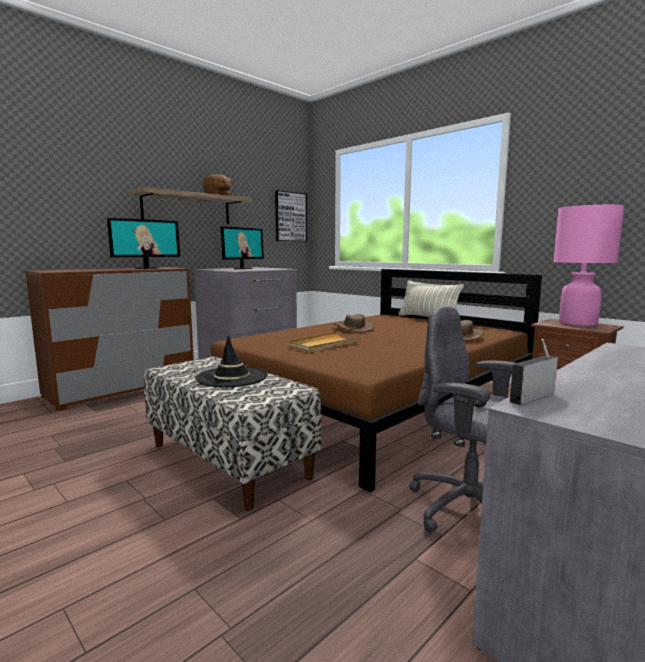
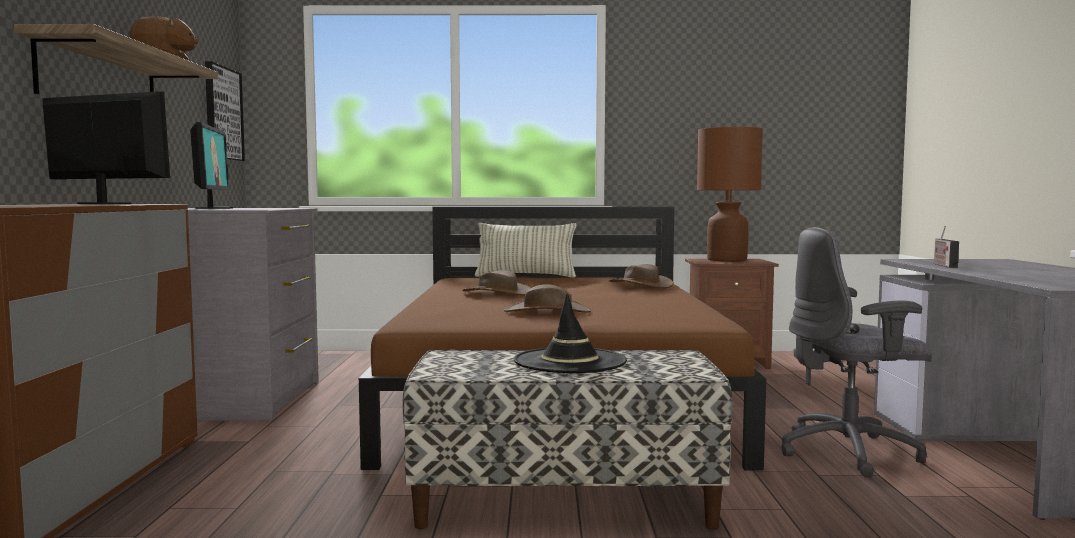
camera: 45 degrees left, 5 degrees down
monitor [107,218,180,269] -> monitor turned 75 degrees counterclockwise [42,91,170,204]
beige tray [288,332,361,352] -> brown hat [504,284,591,313]
radio [510,339,558,405] -> radio moved to [934,226,959,268]
pink table lamp [553,205,624,326] -> brown table lamp [697,127,763,262]

